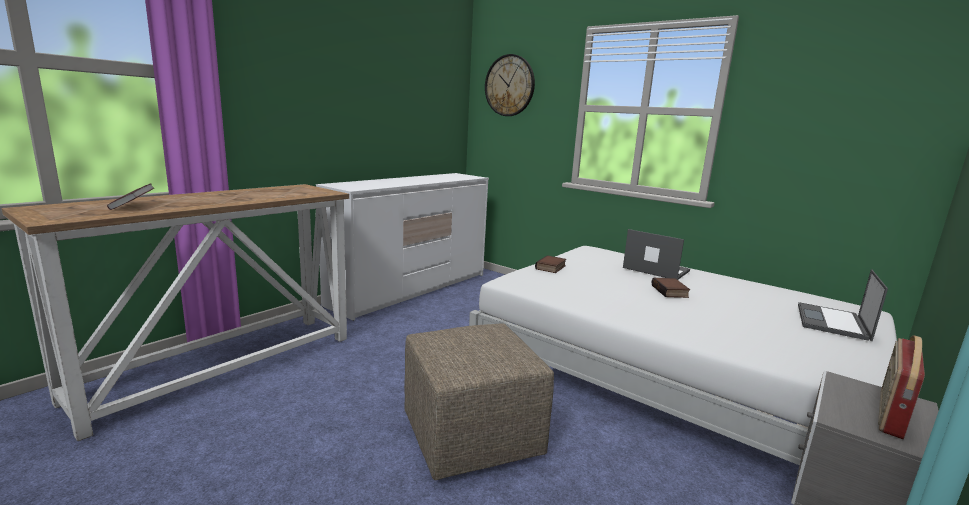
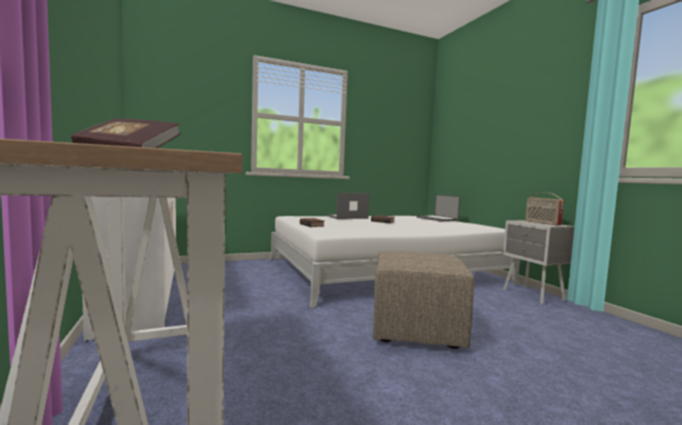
camera: 60 degrees left, 10 degrees down
wall clock [485,54,535,116] -> none

